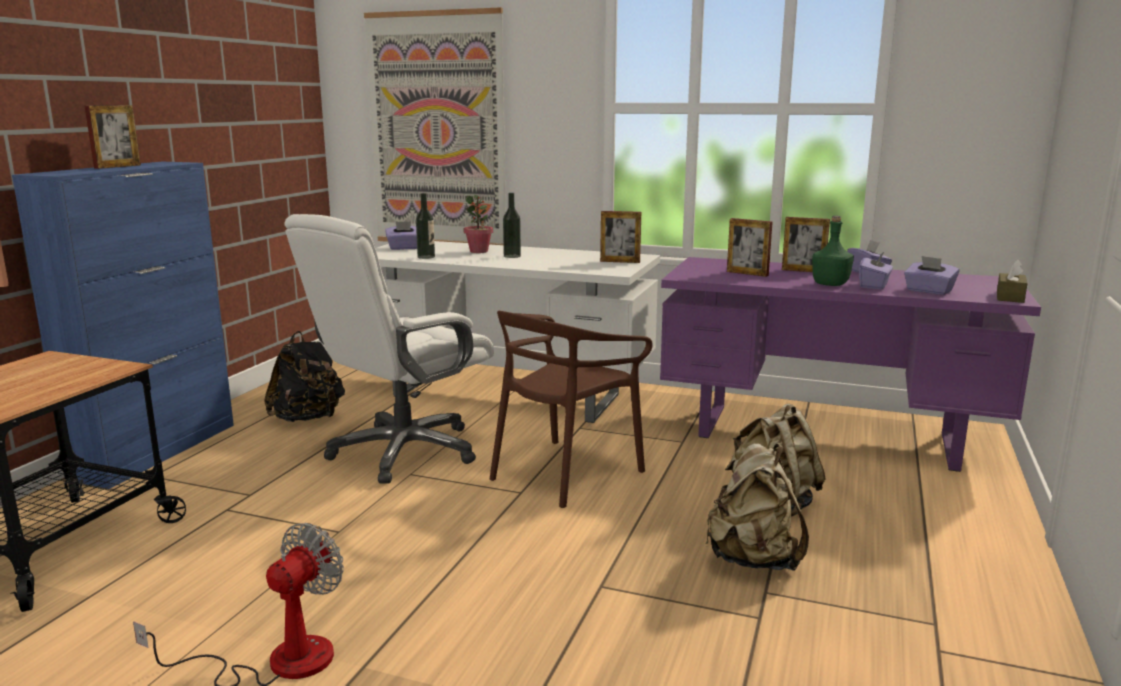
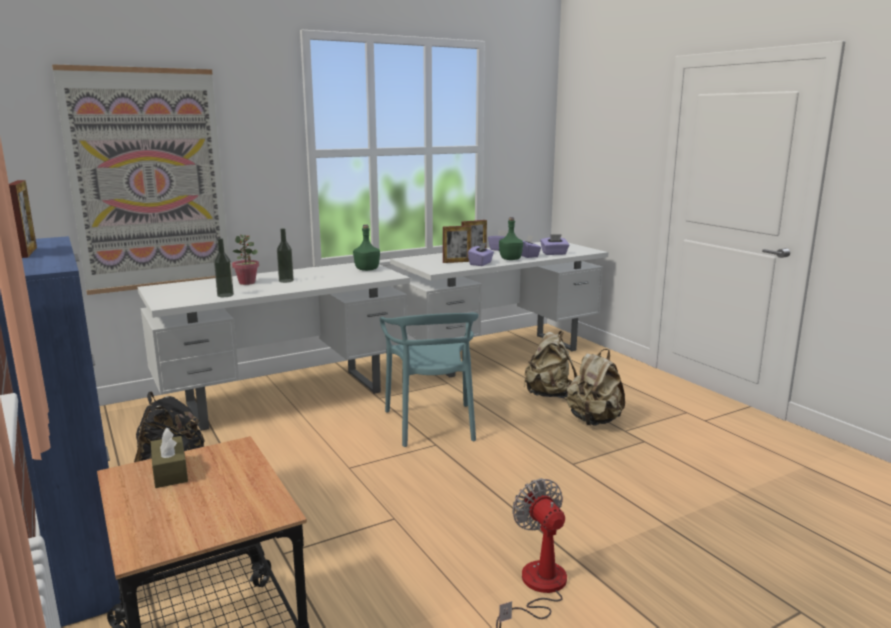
camera: 50 degrees left, 0 degrees up
white office chair [285,214,494,484] -> none
purple tissue box [385,221,417,250] -> purple tissue box moved to [468,242,494,266]
brown chair [490,311,653,508] -> turquoise chair [380,312,479,447]
picture frame [600,211,641,263] -> green bottle [353,224,380,271]
purple desk [660,257,1041,472] -> white desk [390,242,609,378]
brown tissue box [997,260,1027,303] -> brown tissue box moved to [151,427,188,488]

